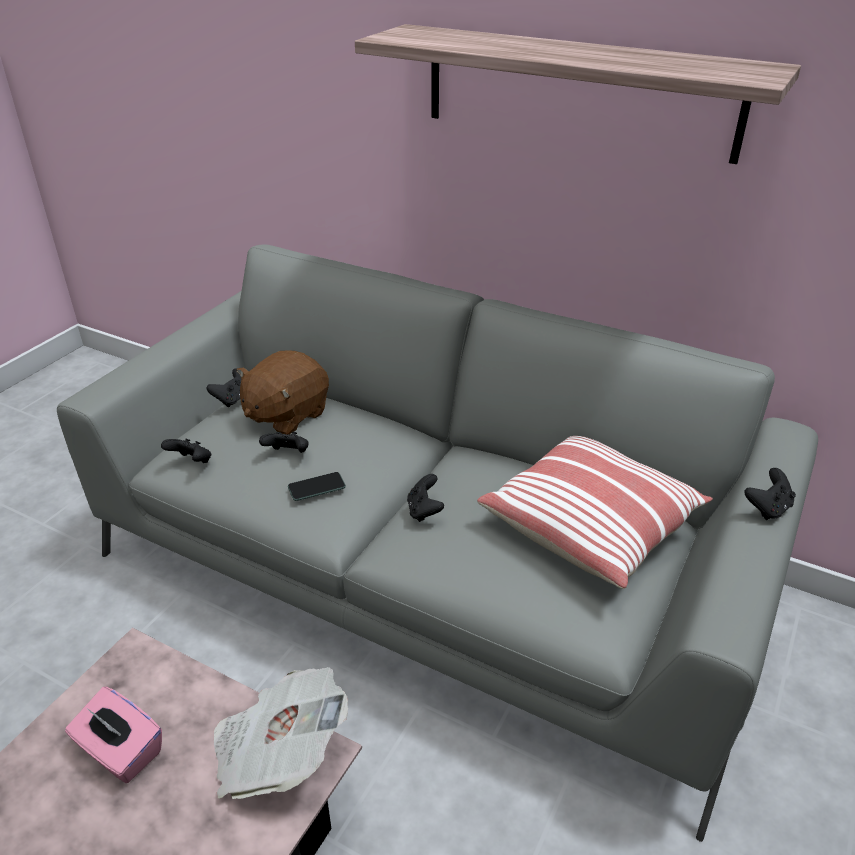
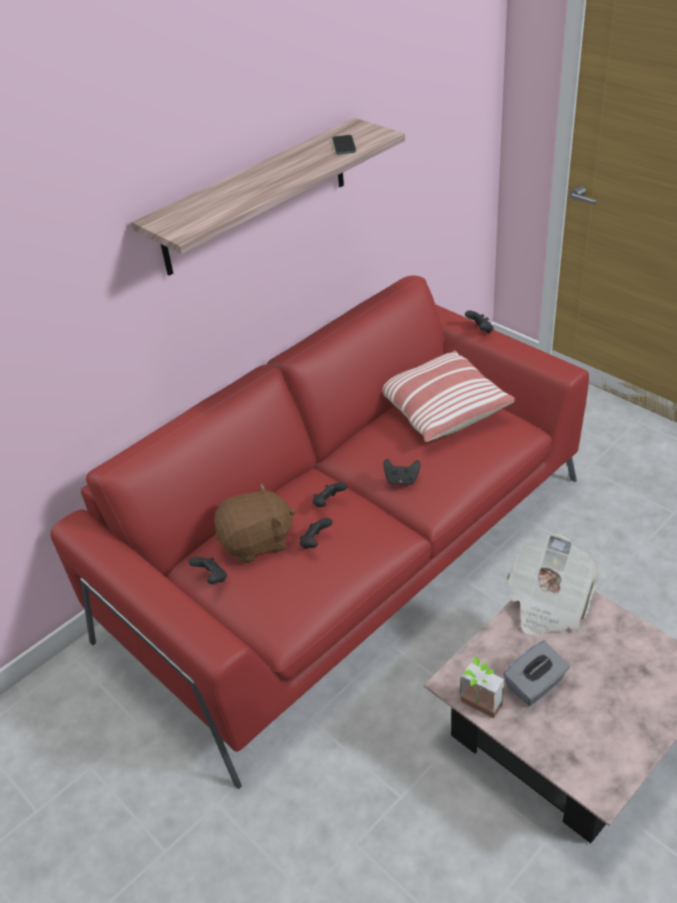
camera: 70 degrees left, 5 degrees up
grey sofa [57,244,818,842] -> red sofa [50,275,589,789]
pink tissue box [65,686,162,783] -> grey tissue box [503,640,570,706]
black game controller [161,438,211,463] -> black game controller moved to [312,482,347,507]
brown plush toy [236,350,329,435] -> brown plush toy turned 75 degrees counterclockwise [214,483,296,563]
phone [288,472,346,501] -> phone moved to [332,135,356,154]
none -> potted plant [461,657,504,718]

